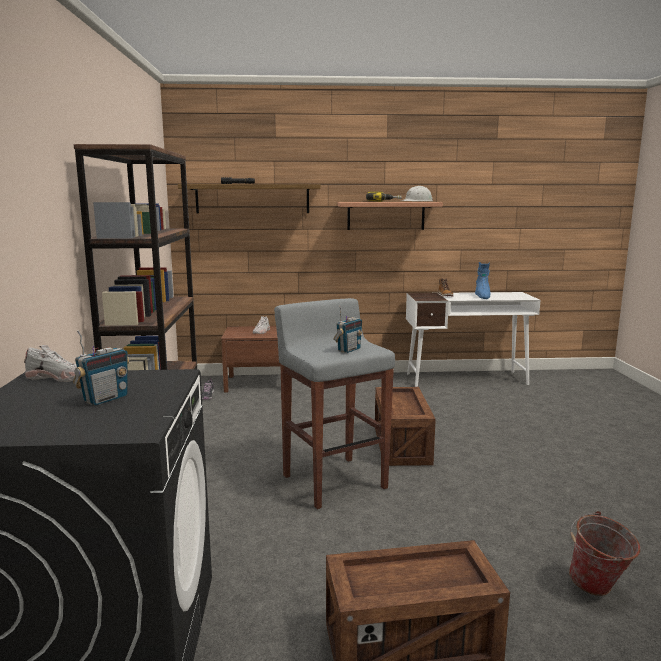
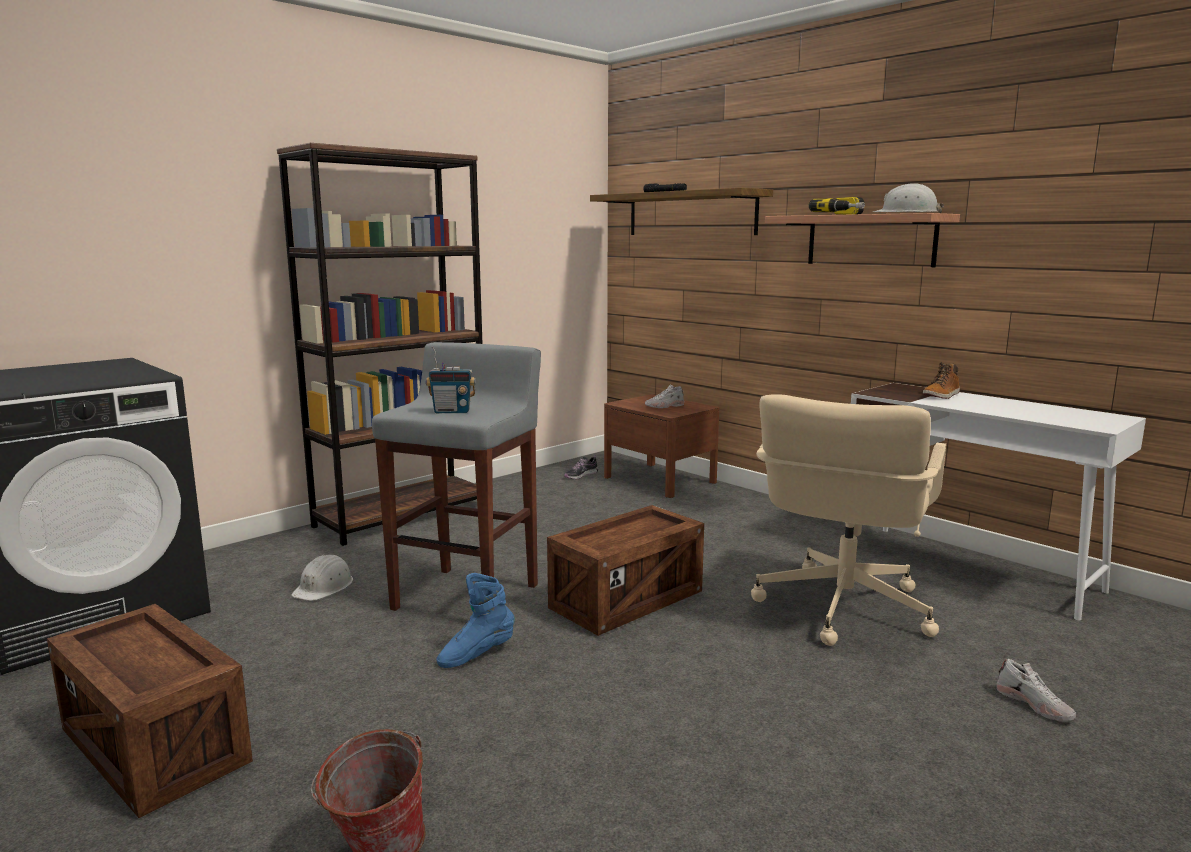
camera: 50 degrees right, 0 degrees up
white shoe [24,345,77,382] -> white shoe moved to [997,659,1076,722]
radio [73,330,130,406] -> none
blue boot [475,262,490,299] -> blue boot moved to [436,573,515,668]
none -> white hard hat [291,555,353,601]
none -> beige office chair [751,394,946,646]

